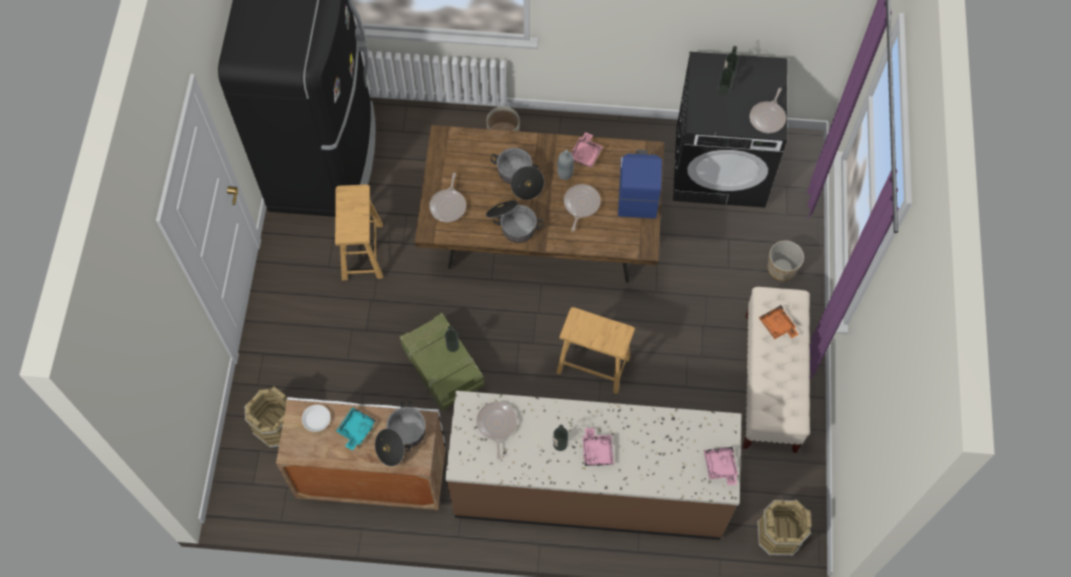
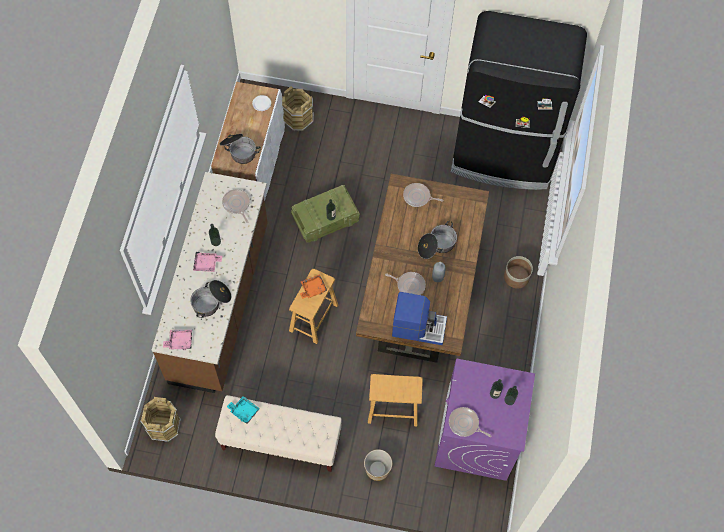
camera: 95 degrees right, 0 degrees up
brown stool [335,184,383,280] -> brown stool moved to [368,374,423,426]
turquoise tray [336,407,376,451] -> turquoise tray moved to [227,396,260,424]
frying pan [476,402,517,459] -> frying pan turned 120 degrees counterclockwise [222,189,250,223]
cooking pot [486,200,544,243] -> cooking pot moved to [190,280,231,318]
pink tray [571,132,603,168] -> none
black washing machine [673,52,787,208] -> purple washing machine [435,359,535,481]
orange tray [759,305,799,339] -> orange tray moved to [300,274,327,299]

